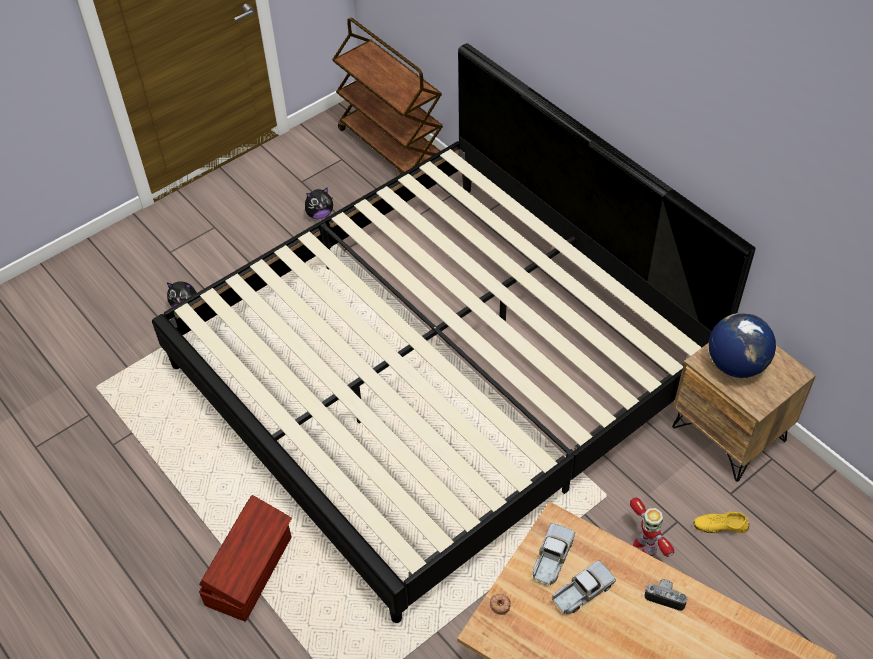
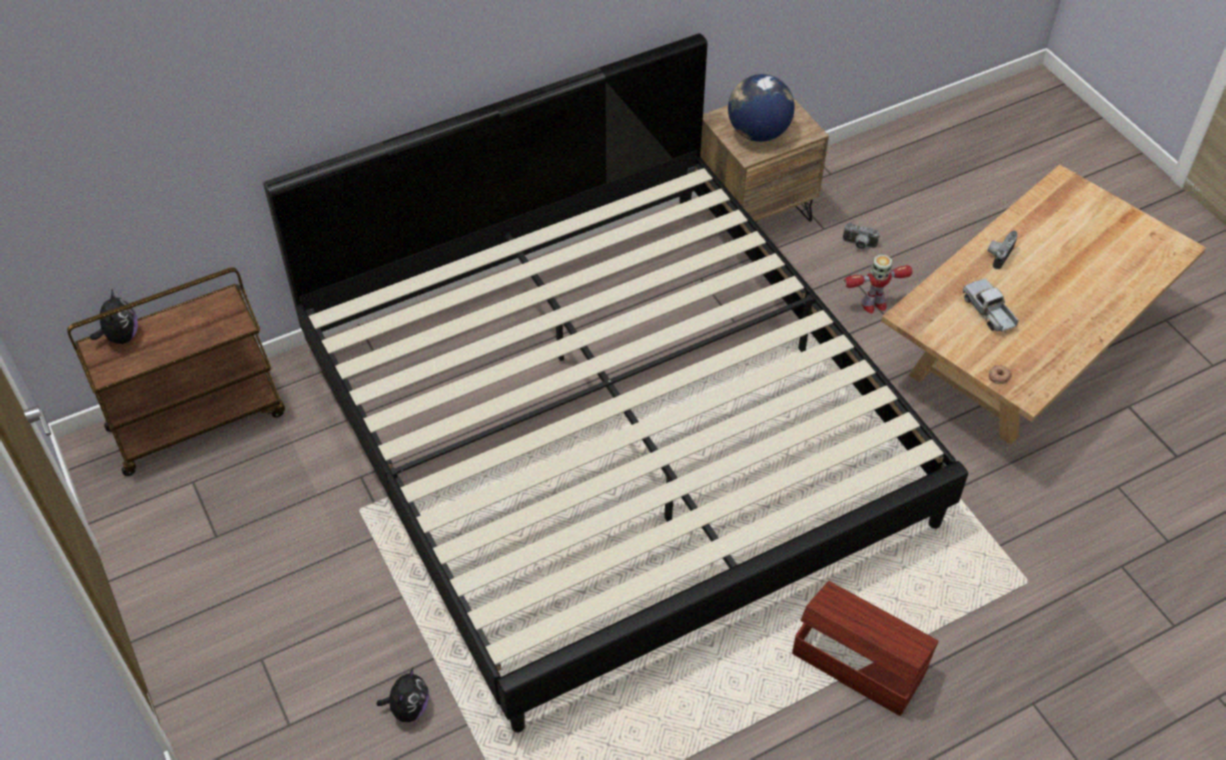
camera: 80 degrees left, 0 degrees up
plush toy [305,188,333,219] -> plush toy moved to [90,289,138,344]
toy truck [533,523,575,585] -> none
yellow shoe [693,510,749,533] -> camera [843,223,880,249]

